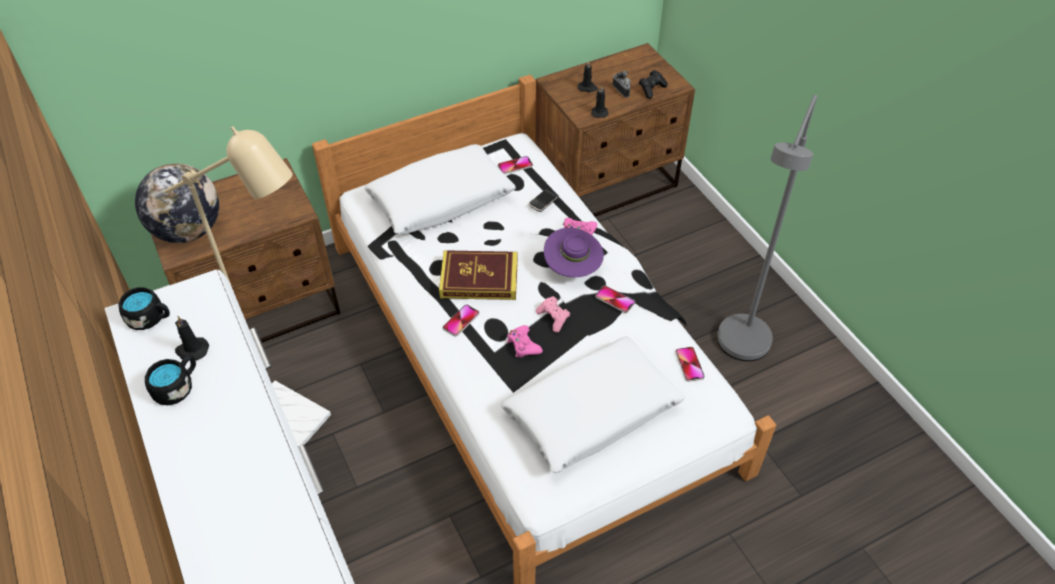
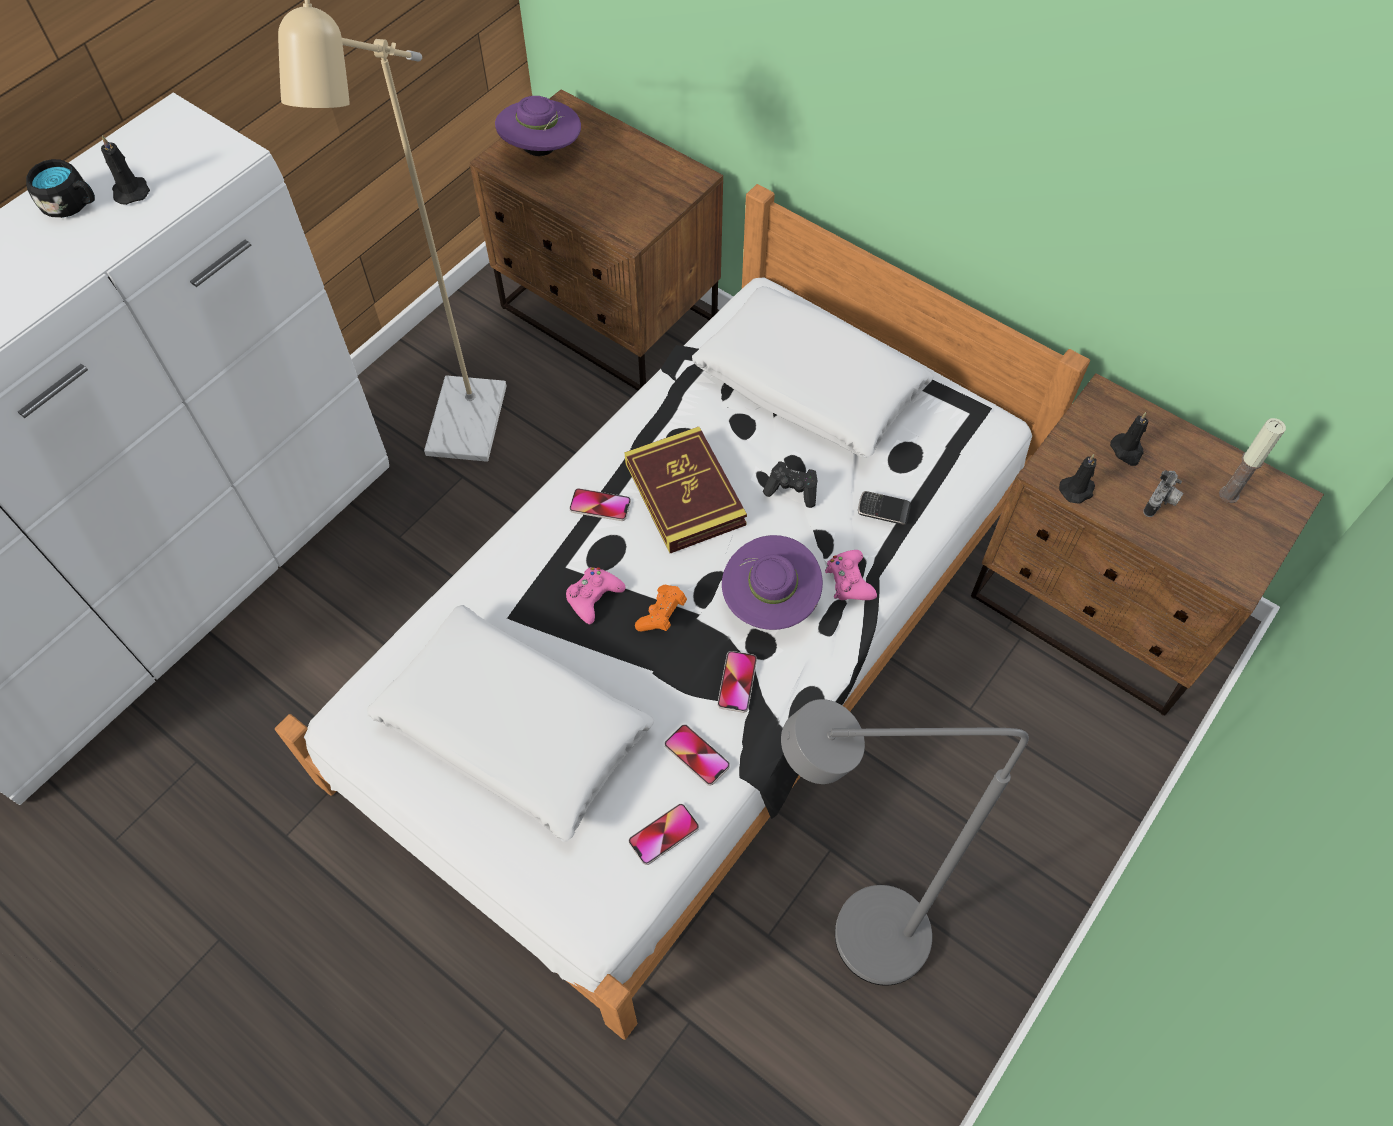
camera: 65 degrees right, 10 degrees up
black mug [118,287,170,330] -> none
globe [135,163,219,243] -> purple hat [495,96,581,156]
phone [498,156,533,174] -> phone moved to [664,724,730,786]
pink game controller [536,296,570,332] -> orange game controller [635,585,687,631]
black game controller [639,70,668,99] -> black game controller moved to [763,461,818,508]
none -> candle [1219,418,1286,503]

